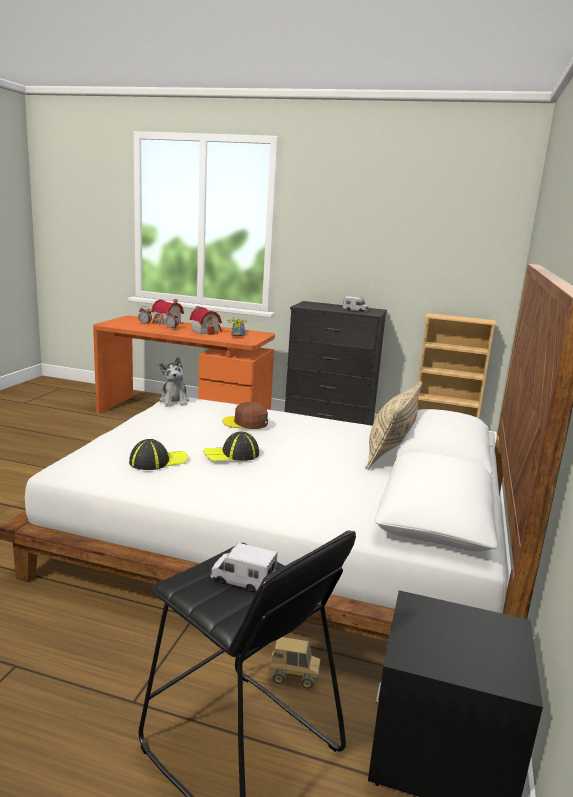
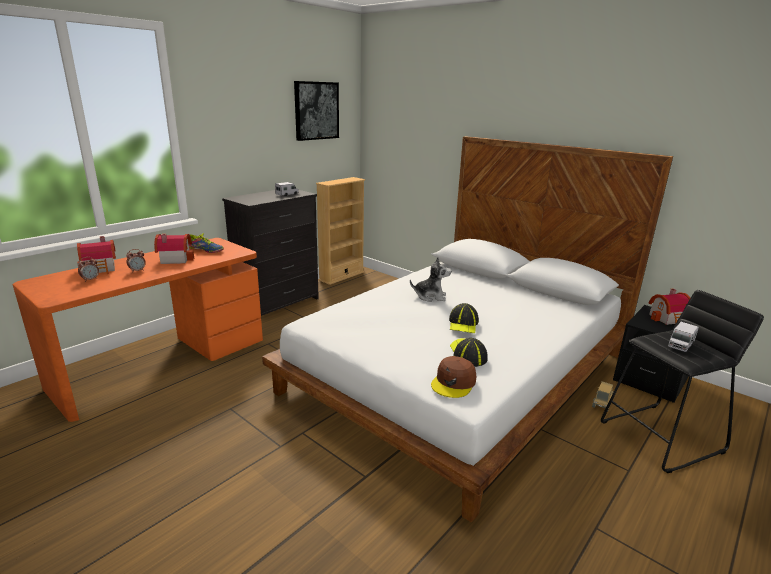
camera: 65 degrees left, 5 degrees up
plush toy [159,357,189,407] -> plush toy moved to [410,257,451,302]
brown cap [222,402,268,429] -> brown cap moved to [431,356,476,398]
beige pillow [365,381,422,470] -> none
none -> picture [294,81,339,141]
none -> toy house [649,288,691,325]

